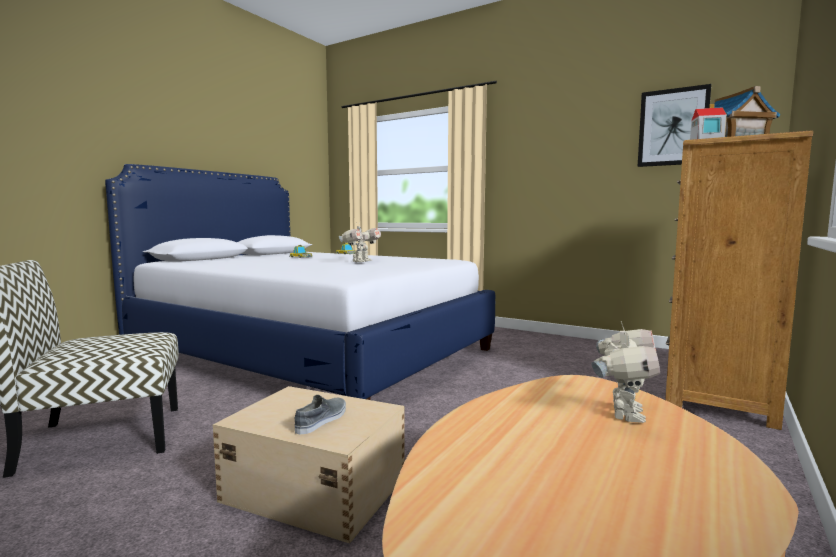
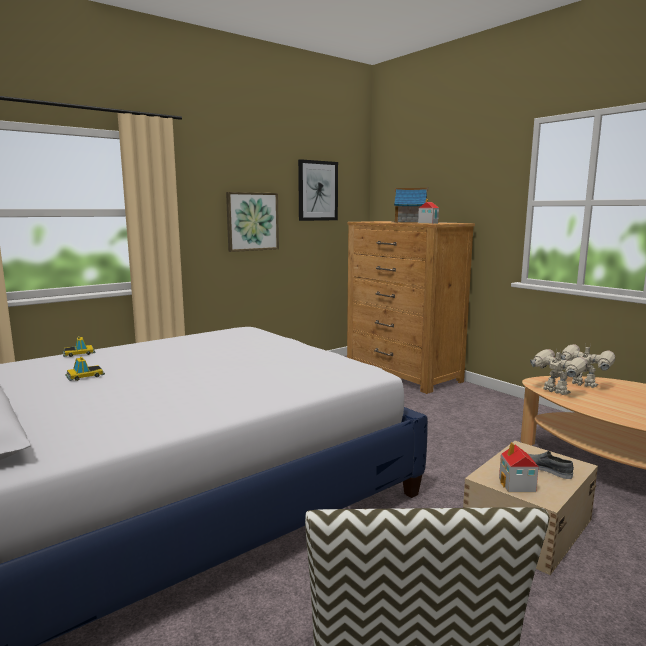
camera: 70 degrees left, 5 degrees up
toy robot [339,222,381,262] -> toy robot moved to [530,349,588,395]
none -> picture [226,192,279,252]
none -> toy house [499,442,539,492]

